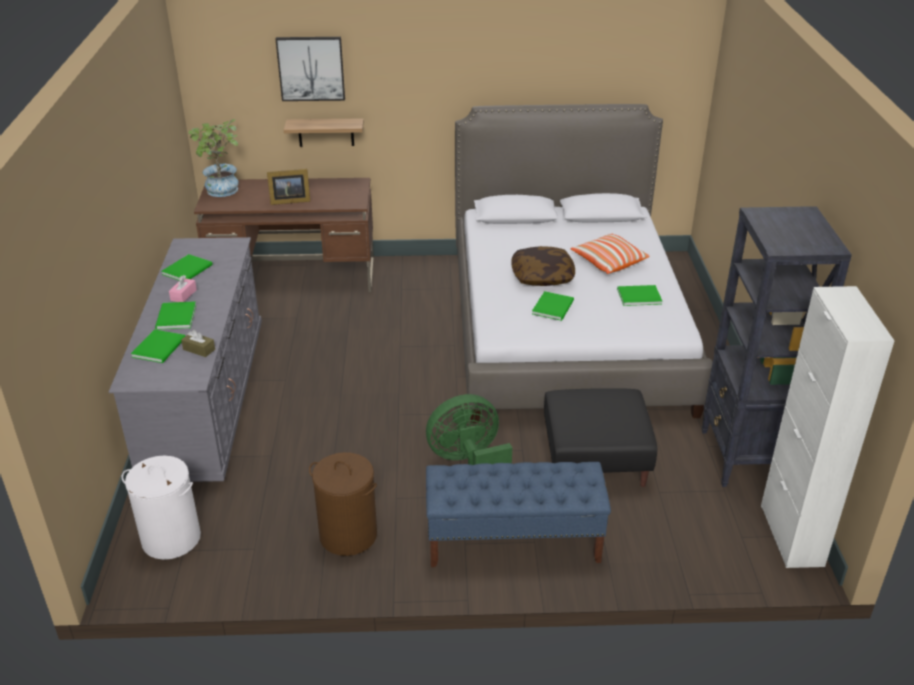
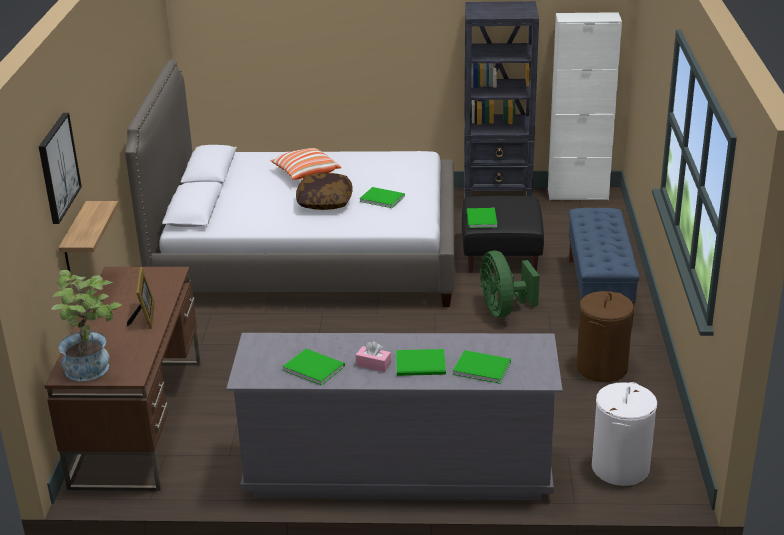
camera: 85 degrees left, 5 degrees down
brown tissue box [181,330,215,357] -> none
green book [617,285,662,306] -> green book moved to [467,208,497,228]

